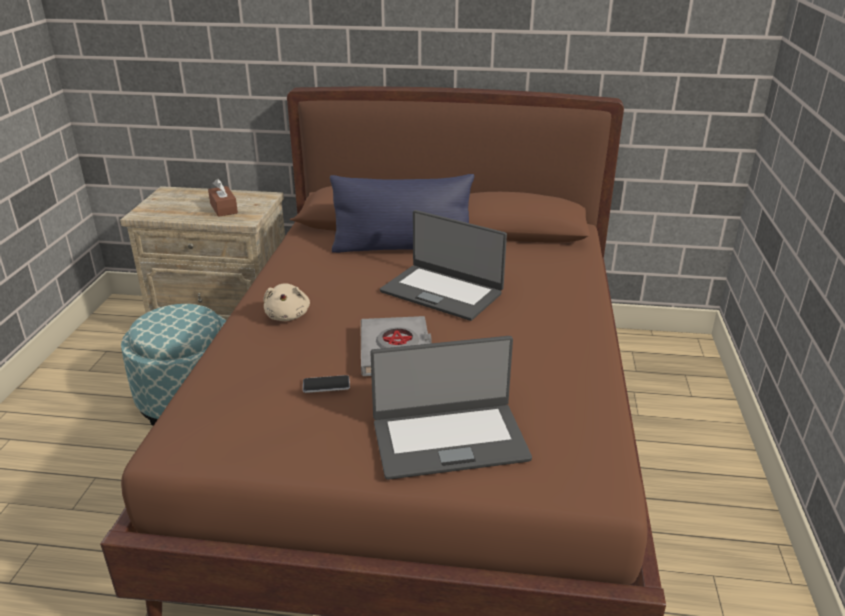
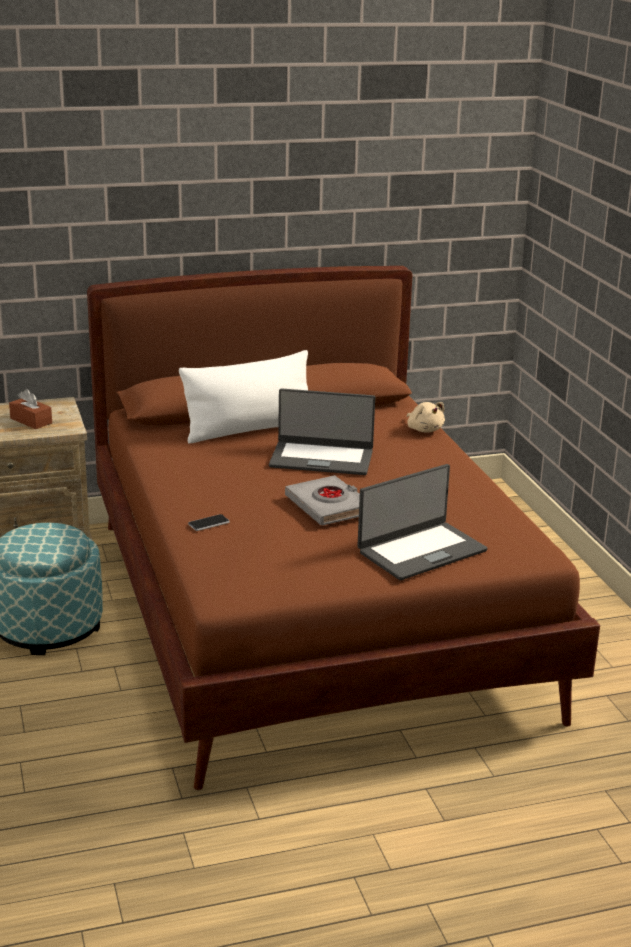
camera: 25 degrees left, 5 degrees down
beige plush toy [264,283,310,321] -> beige plush toy moved to [407,402,445,432]
phone [303,375,350,393] -> phone moved to [188,514,230,531]
blue pillow [330,174,474,253] -> white pillow [179,350,308,443]

